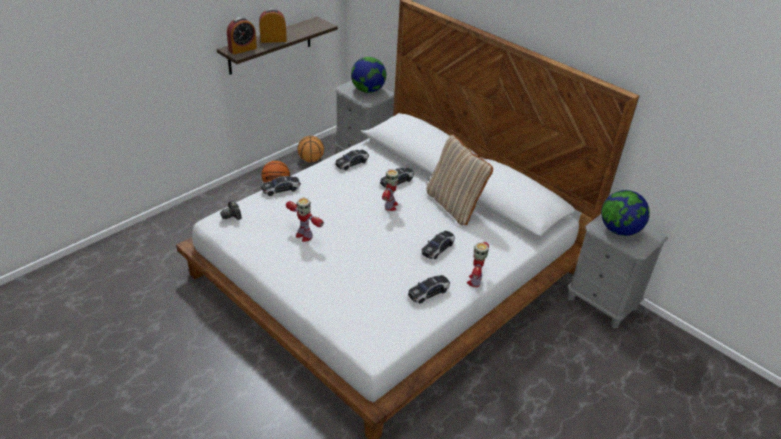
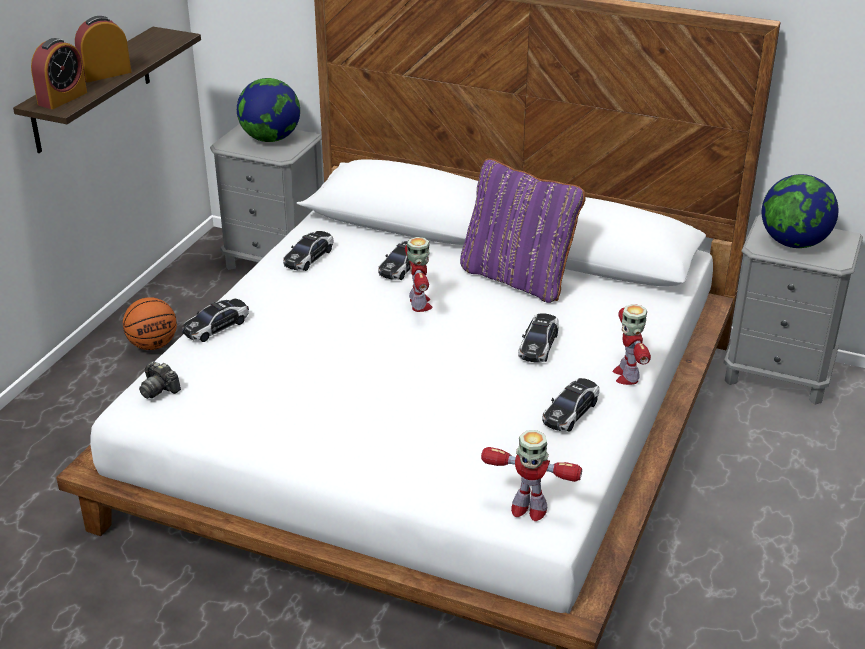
camera: 20 degrees left, 5 degrees down
toy robot [286,198,324,242] -> toy robot moved to [481,430,582,521]
basketball [297,136,324,162] -> none
beige pillow [426,134,493,225] -> purple pillow [460,158,586,303]

